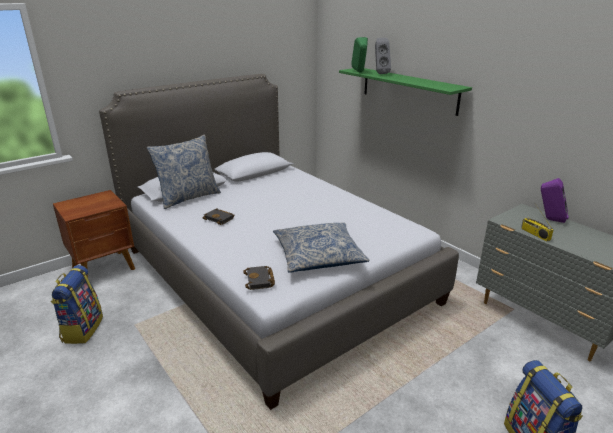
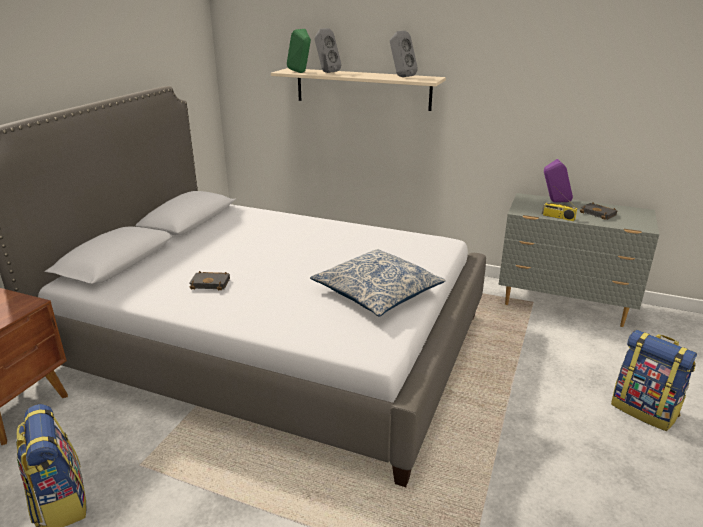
camera: 30 degrees left, 0 degrees up
pillow [147,134,221,209] -> none
black book [243,266,275,290] -> black book moved to [580,202,617,220]
green shelf [339,68,472,116] -> beige shelf [271,68,446,111]
none -> grey speaker [390,31,418,77]

